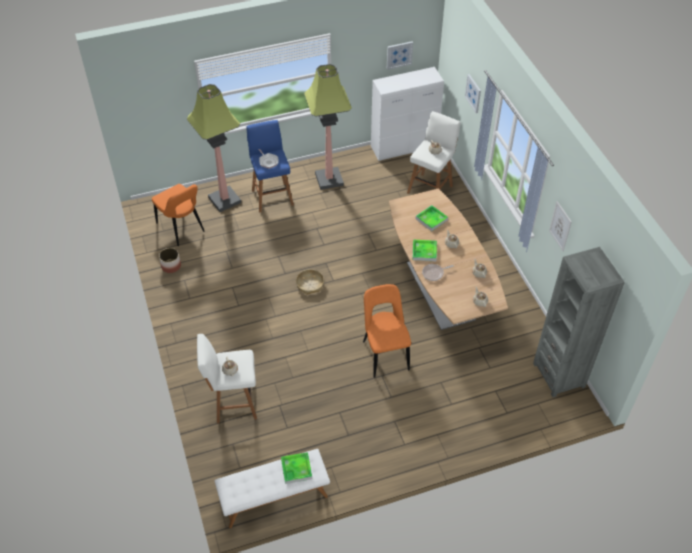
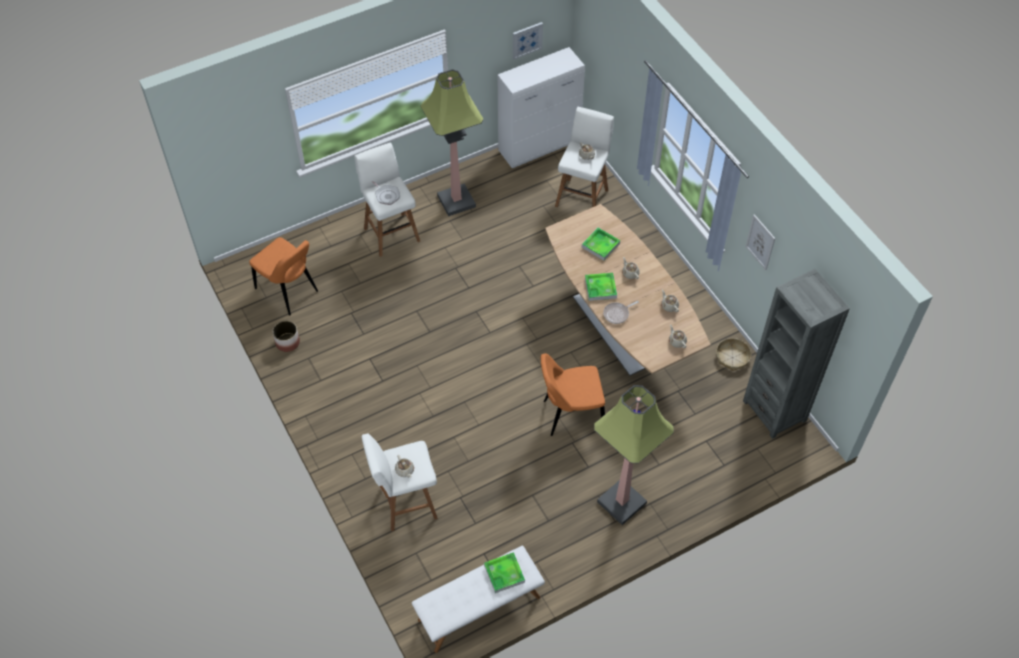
camera: 10 degrees left, 5 degrees up
floor lamp [187,84,241,212] -> floor lamp moved to [594,385,674,525]
blue stool [246,120,294,213] -> white stool [354,143,420,257]
basket [296,269,324,295] -> basket moved to [716,338,751,371]
orange chair [363,284,411,378] -> orange chair turned 75 degrees counterclockwise [541,353,605,436]
picture [465,74,481,113] -> none

